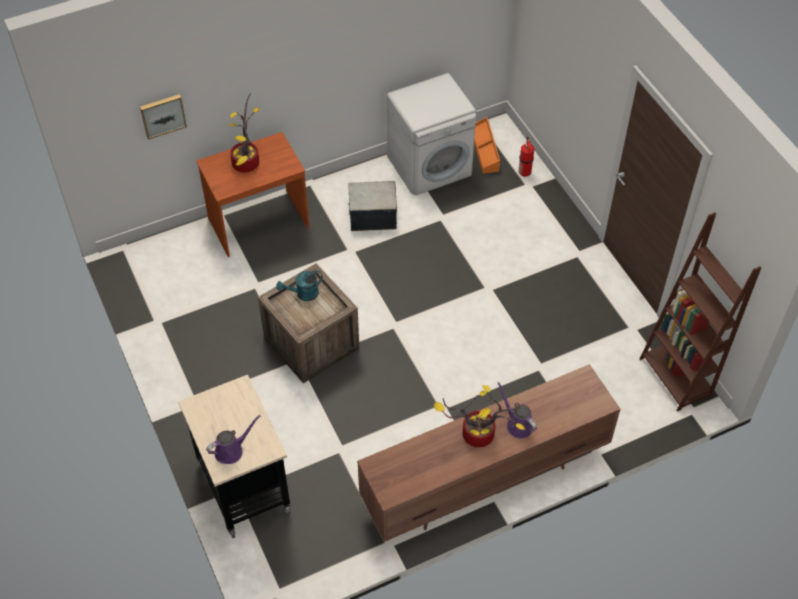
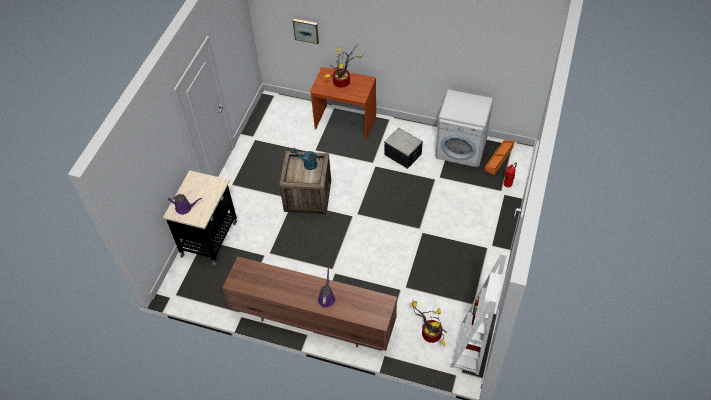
camera: 45 degrees right, 0 degrees up
potted plant [434,385,525,448] -> potted plant moved to [412,301,447,346]
brown bookcase [640,212,762,412] -> white bookcase [450,253,507,375]

